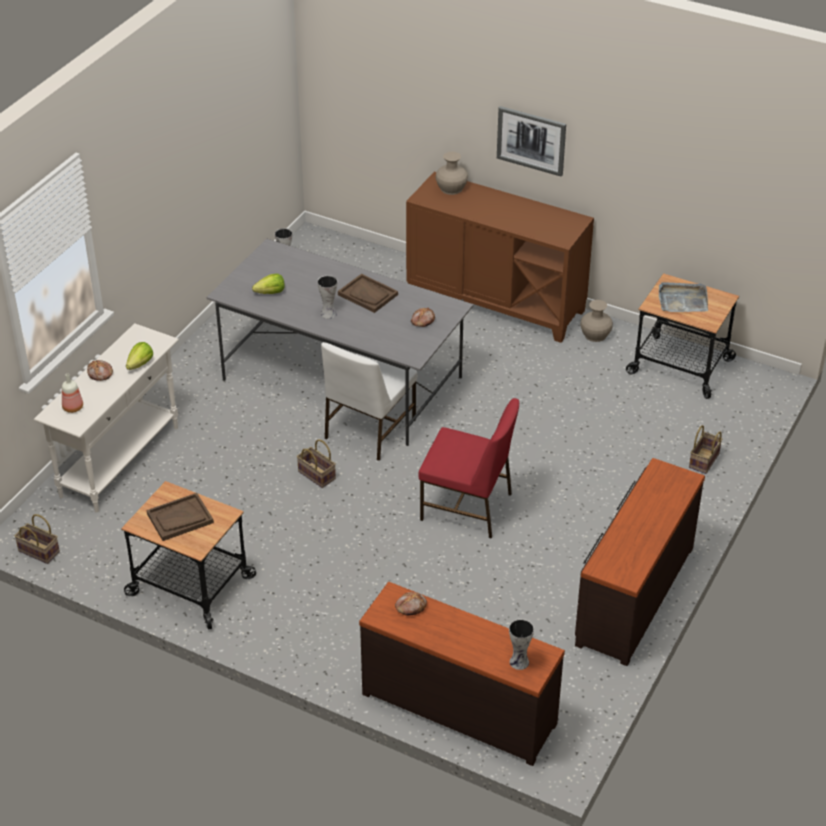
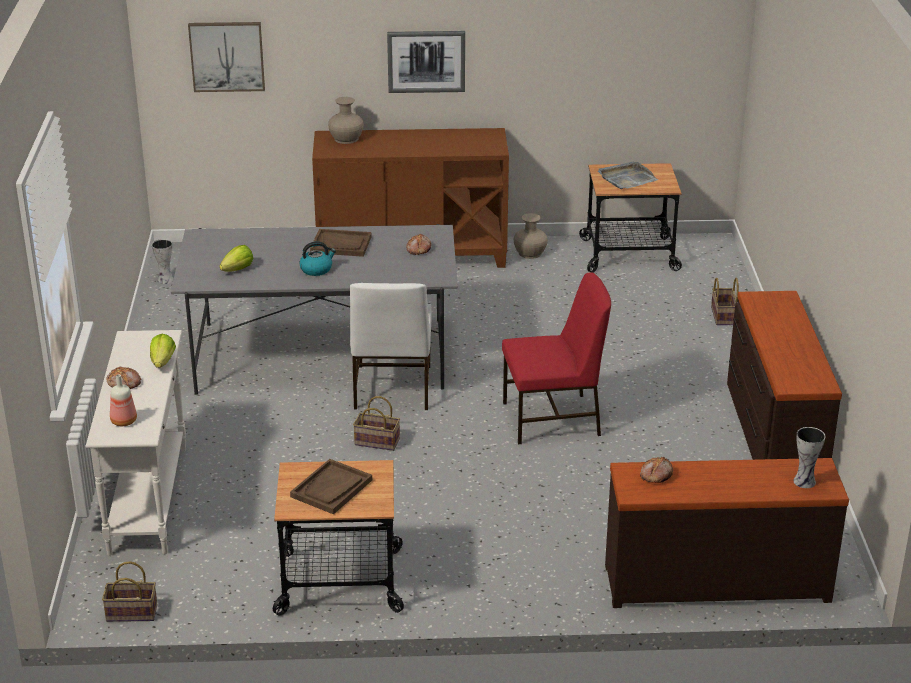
camera: 30 degrees left, 10 degrees down
vase [317,275,338,319] -> kettle [299,241,336,276]
none -> picture [188,22,265,92]

